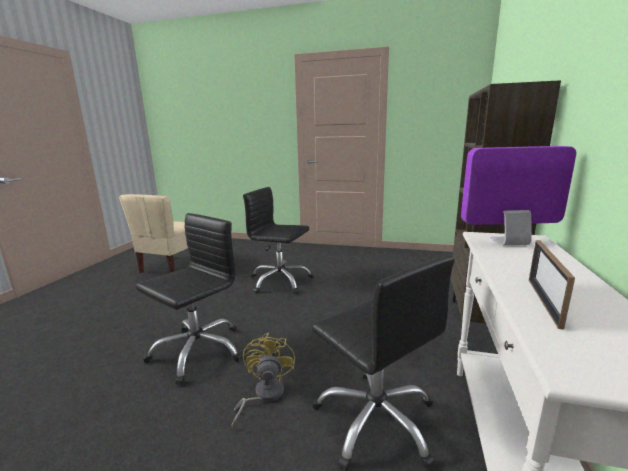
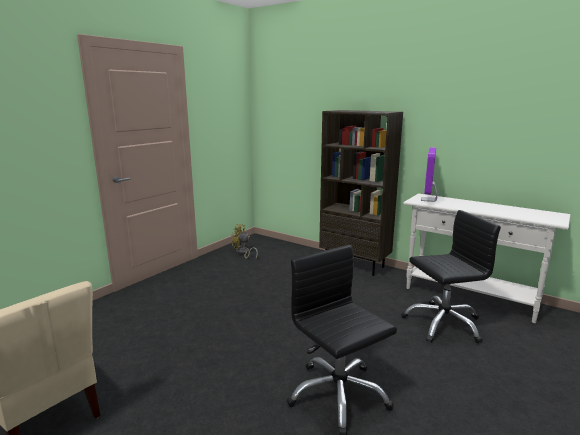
camera: 70 degrees left, 0 degrees up
yellow fan [231,333,295,428] -> yellow fan moved to [232,224,258,259]
black office chair [243,187,314,294] -> none
picture frame [529,240,575,330] -> none

